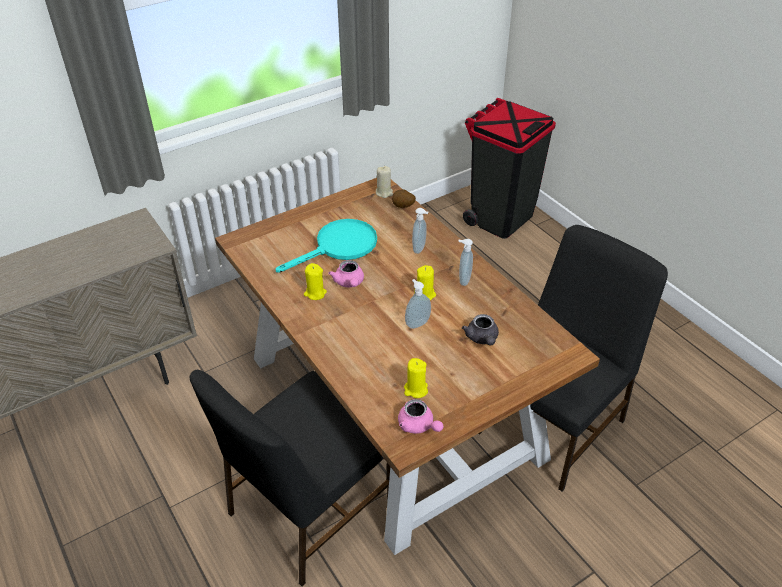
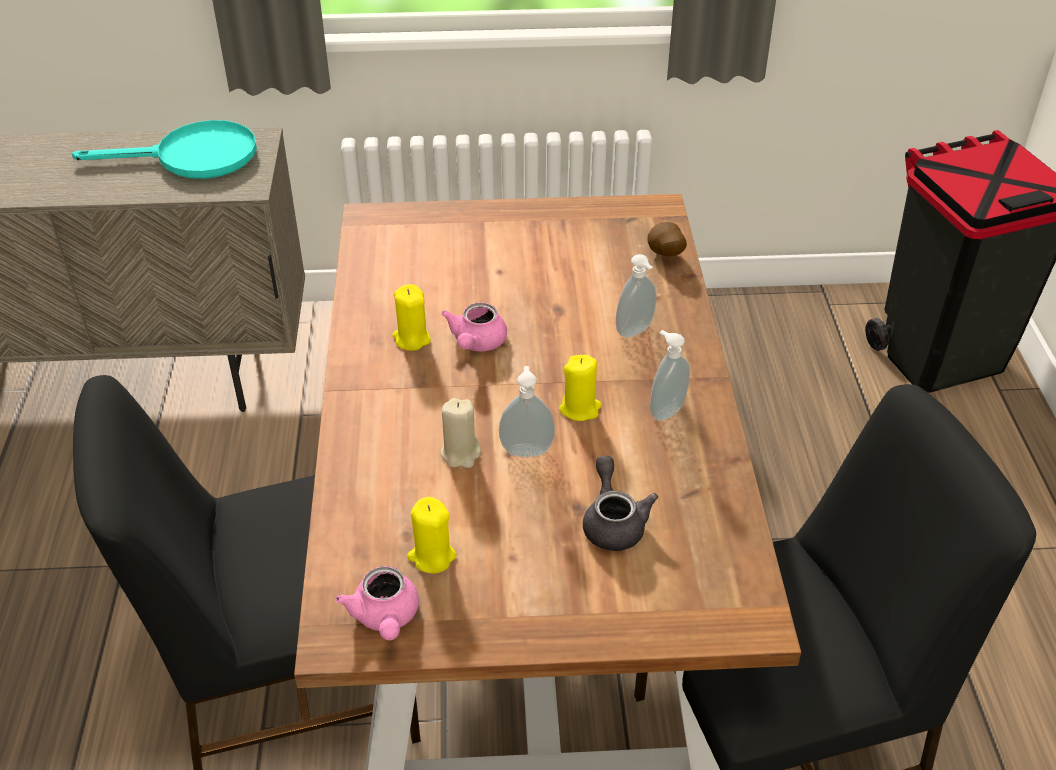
camera: 30 degrees right, 0 degrees up
turquoise frying pan [275,219,377,273] -> turquoise frying pan moved to [72,120,257,179]
beige candle [376,166,393,198] -> beige candle moved to [440,398,481,468]
grey teapot [462,314,499,346] -> grey teapot turned 150 degrees clockwise [583,455,658,551]

